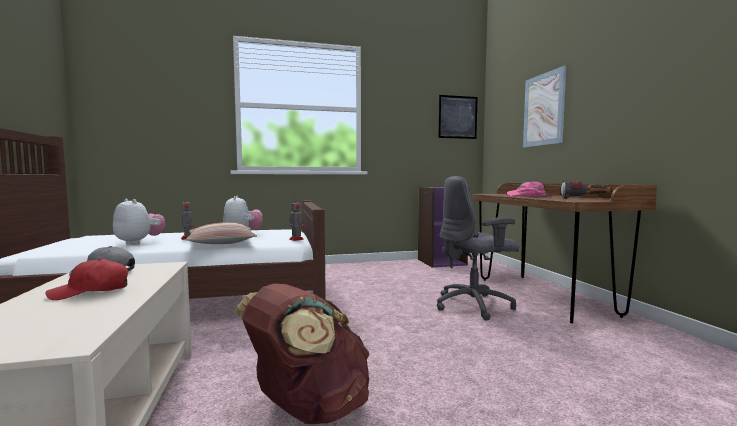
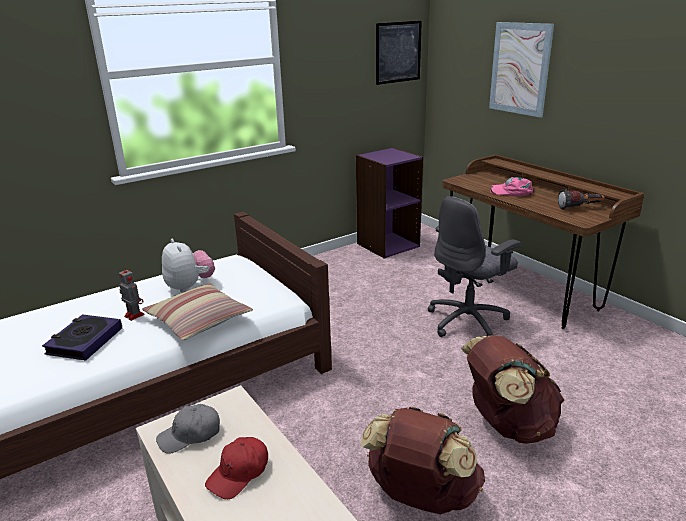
camera: 20 degrees left, 20 degrees up
plush toy [113,199,166,245] -> book [42,314,122,361]
toy robot [289,198,305,241] -> none
none -> brown backpack [461,335,565,444]

